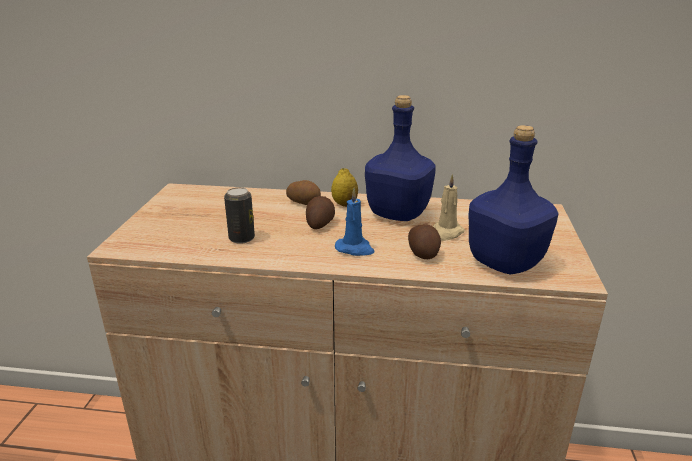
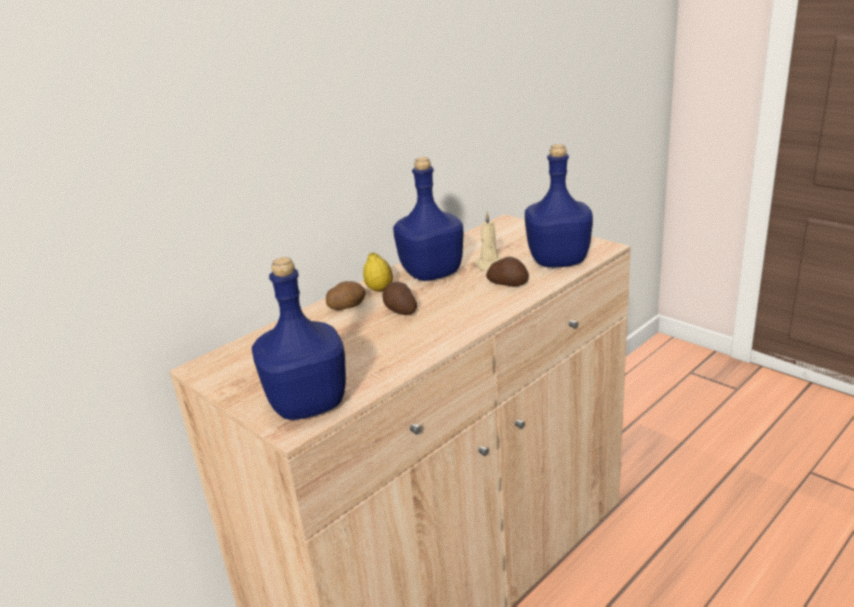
camera: 50 degrees left, 0 degrees up
can [224,187,255,244] -> none
blue candle [335,188,374,256] -> none
none -> blue bottle [252,257,346,420]

